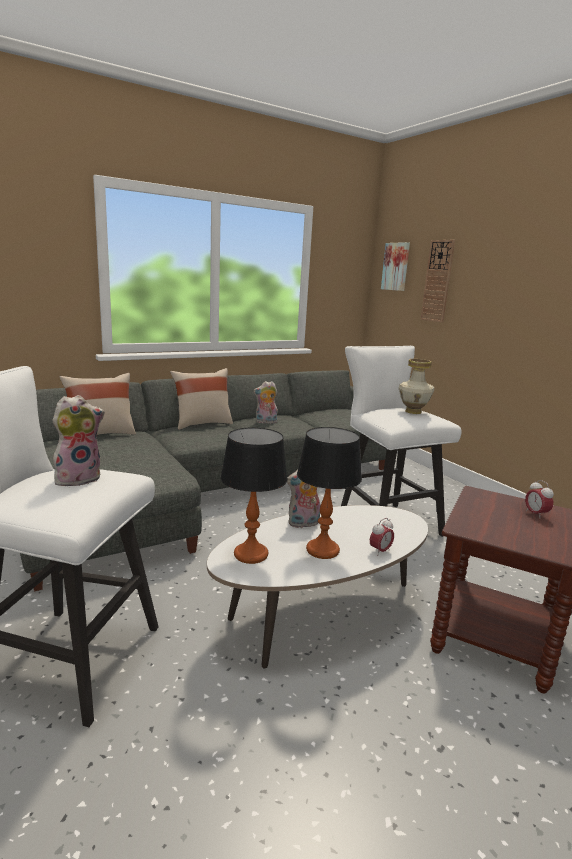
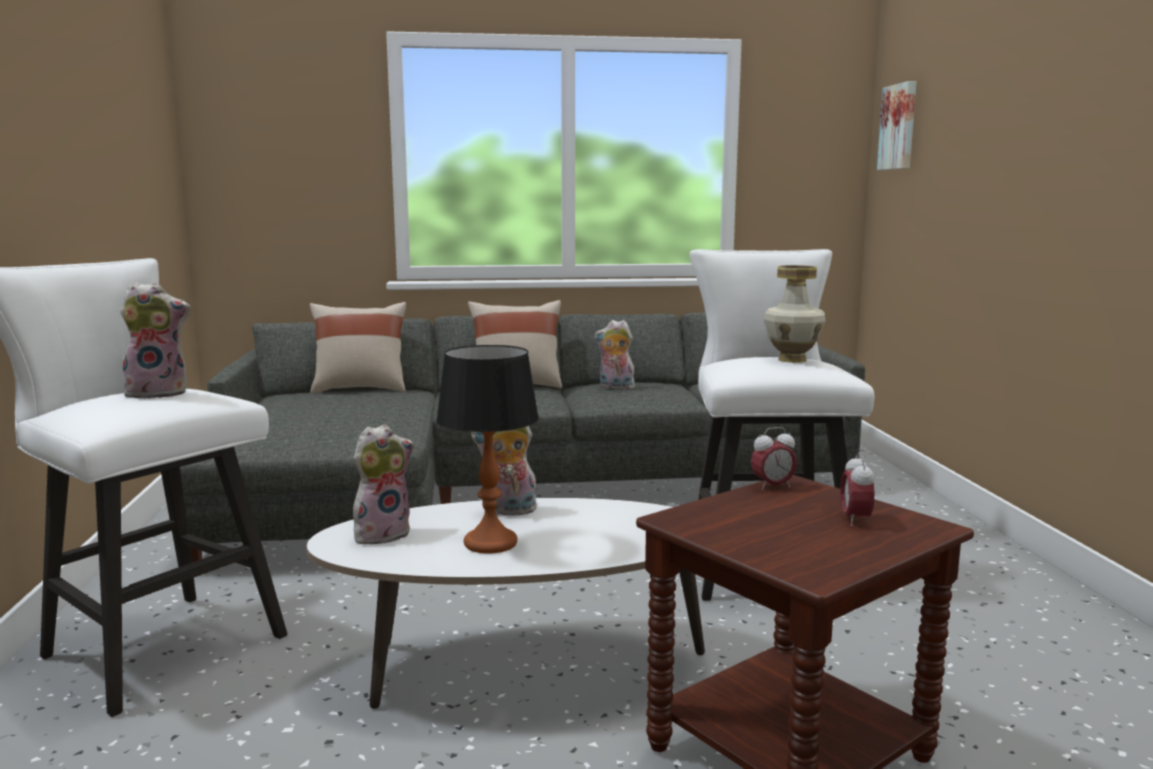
camera: 25 degrees right, 5 degrees down
table lamp [220,427,288,564] -> plush toy [353,424,414,545]
alarm clock [370,518,394,556] -> alarm clock moved to [751,427,797,490]
wall clock [421,240,455,322] -> none

